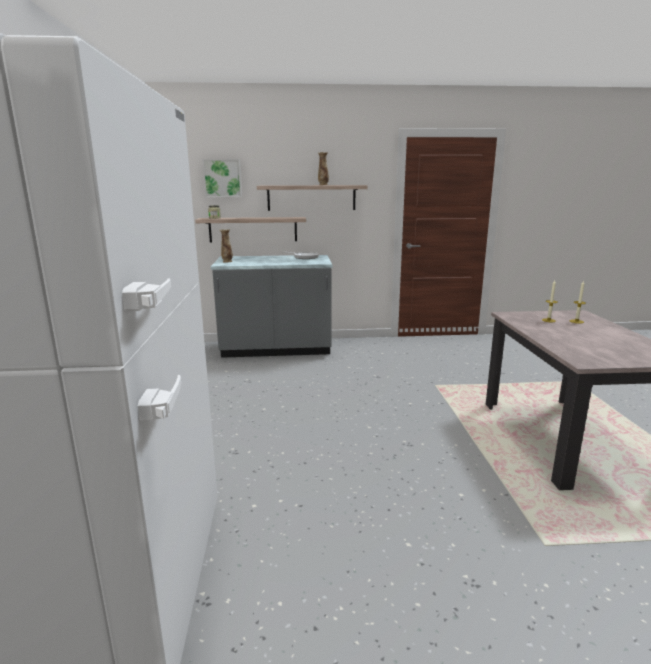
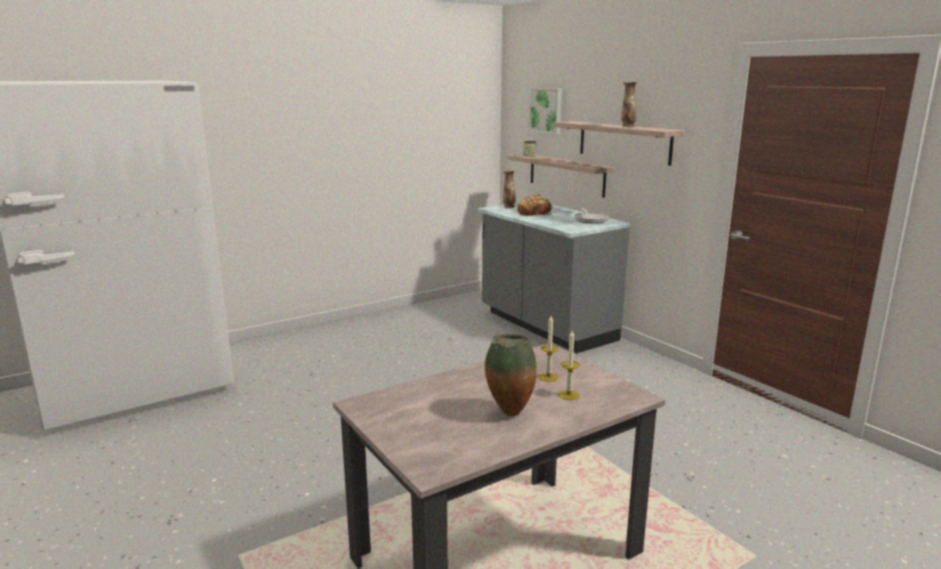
camera: 60 degrees right, 0 degrees up
none -> vase [485,334,537,416]
none -> bread [517,194,552,216]

